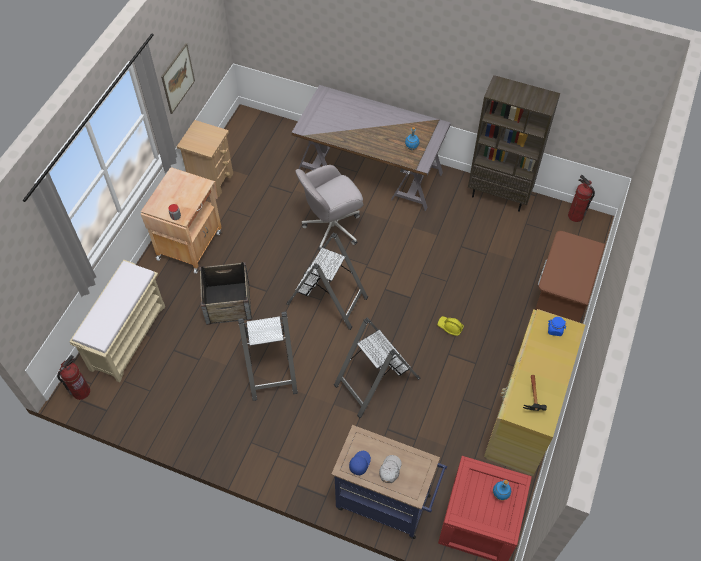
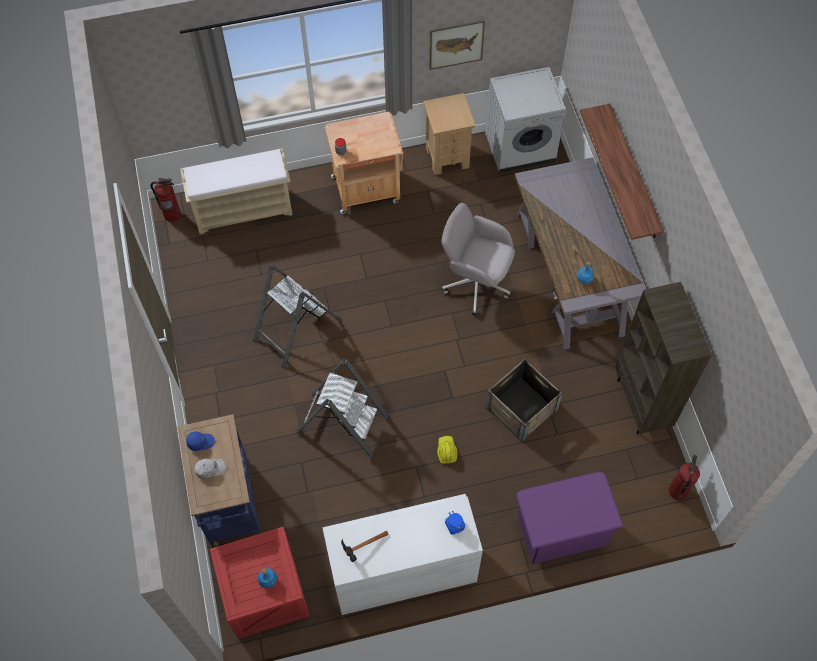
camera: 55 degrees right, 5 degrees up
crate [199,262,252,325] -> crate moved to [485,358,562,442]
grey step ladder [286,232,368,330] -> none
yellow cabinet [484,309,585,476] -> white cabinet [322,494,483,615]
brown nightstand [535,231,606,322] -> purple nightstand [517,472,624,564]
none -> white washing machine [485,67,567,173]
none -> shelf [580,104,664,240]

